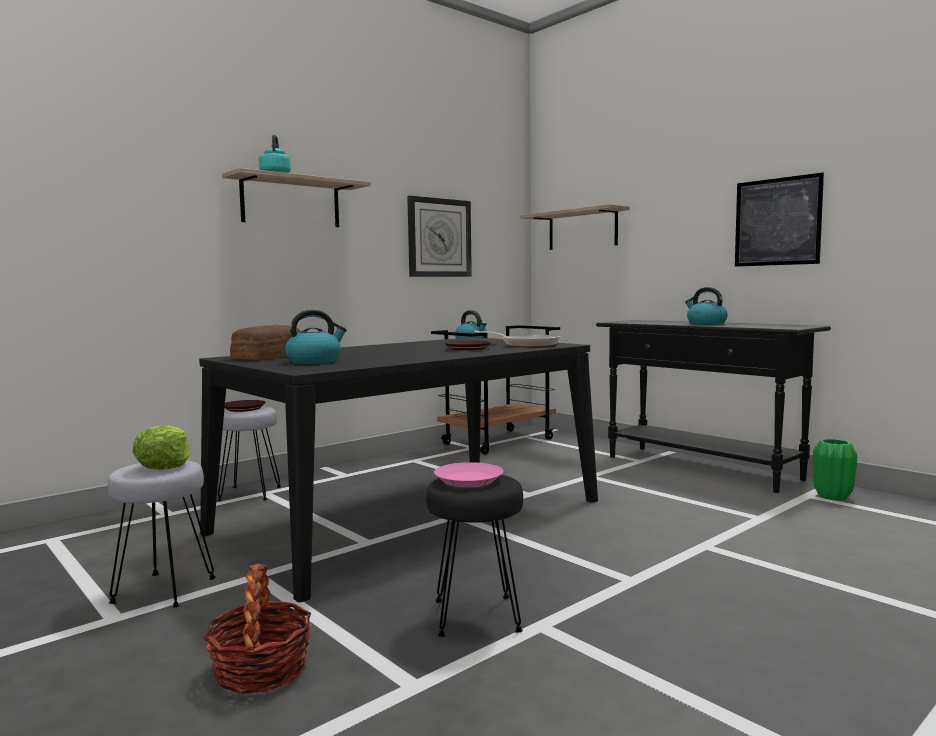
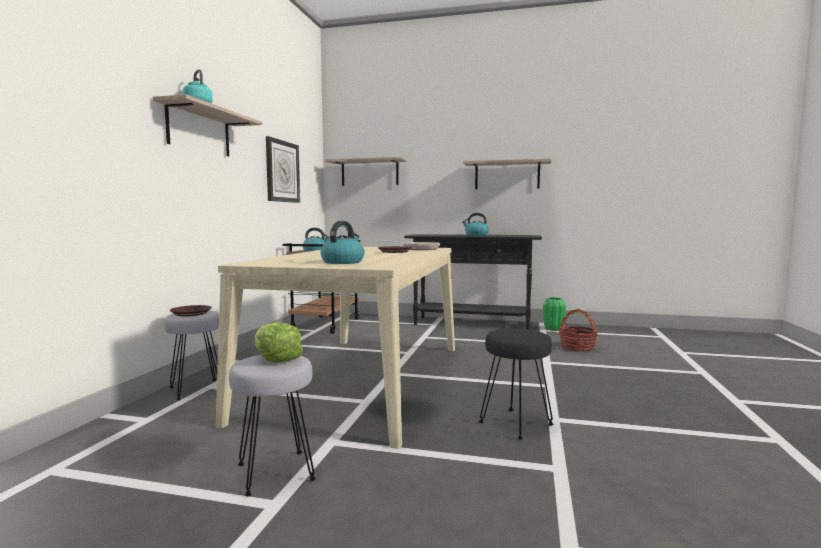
camera: 35 degrees left, 0 degrees up
black dining table [199,337,598,602] -> beige dining table [216,247,455,449]
basket [204,564,312,694] -> basket moved to [559,309,598,352]
bread [230,324,301,360] -> none
pink plate [434,462,503,487] -> none
picture [735,173,824,267] -> shelf [463,159,552,189]

